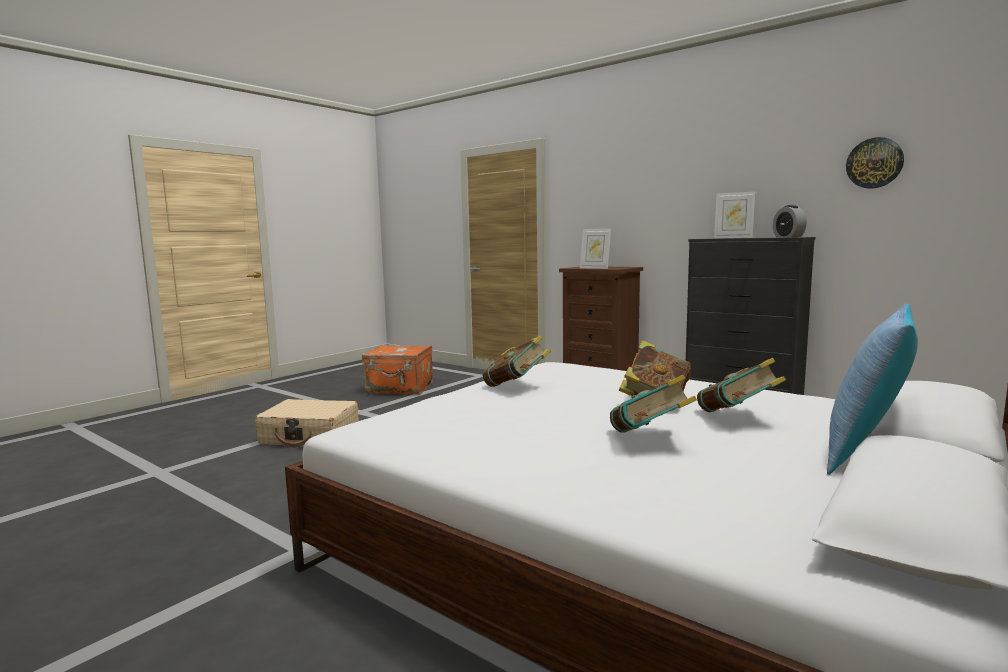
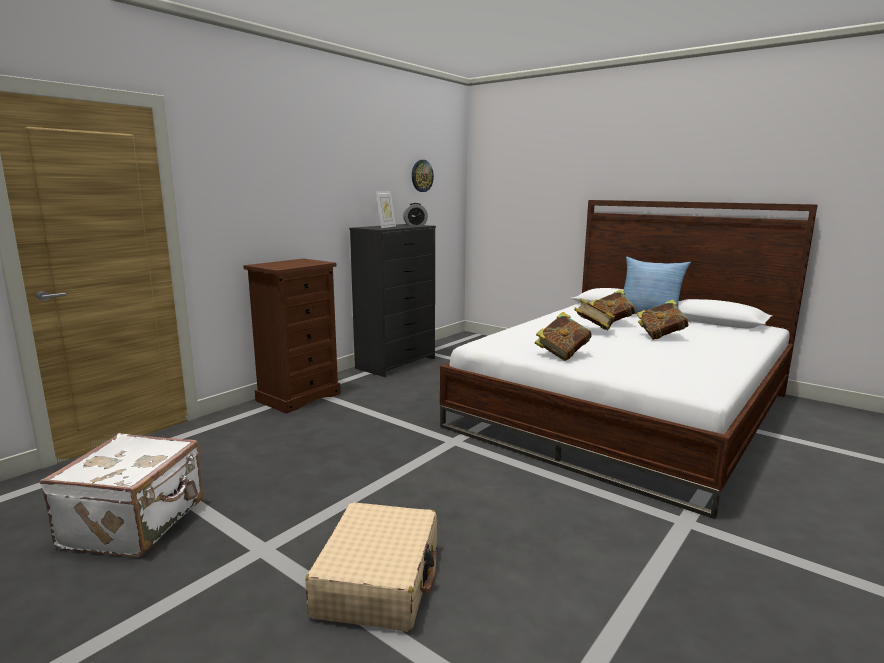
camera: 90 degrees left, 5 degrees up
orange suitcase [362,345,433,395] -> white suitcase [40,433,203,557]
picture frame [580,228,611,269] -> none

